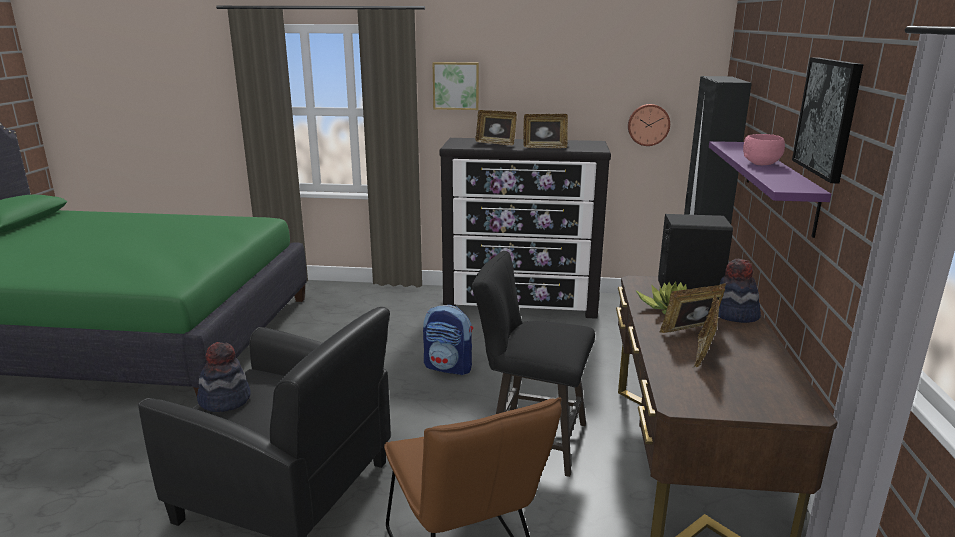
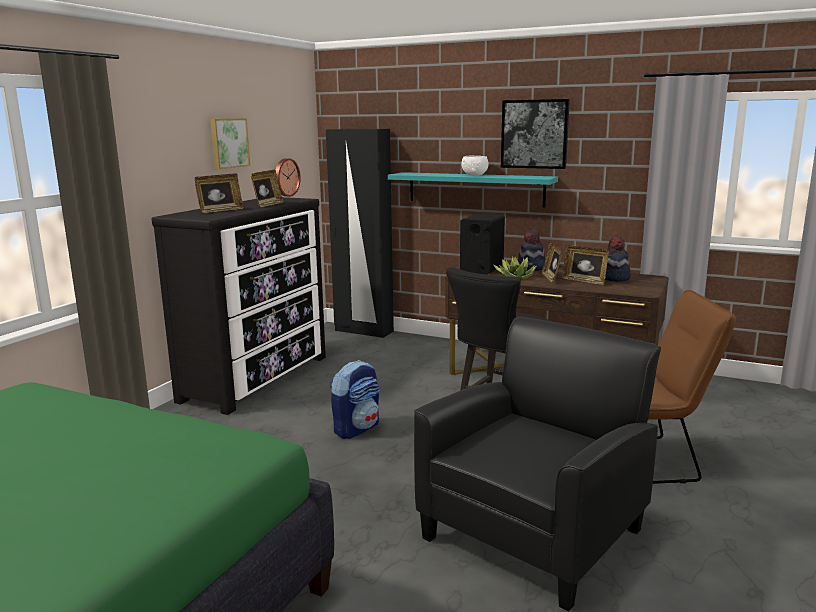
camera: 70 degrees left, 5 degrees down
hat [197,342,251,412] -> hat moved to [605,236,631,282]
picture [433,62,479,110] -> picture moved to [210,118,250,169]
purple shelf [709,141,831,238] -> turquoise shelf [388,172,558,207]
pink bowl [743,134,785,165] -> white bowl [461,156,489,176]

